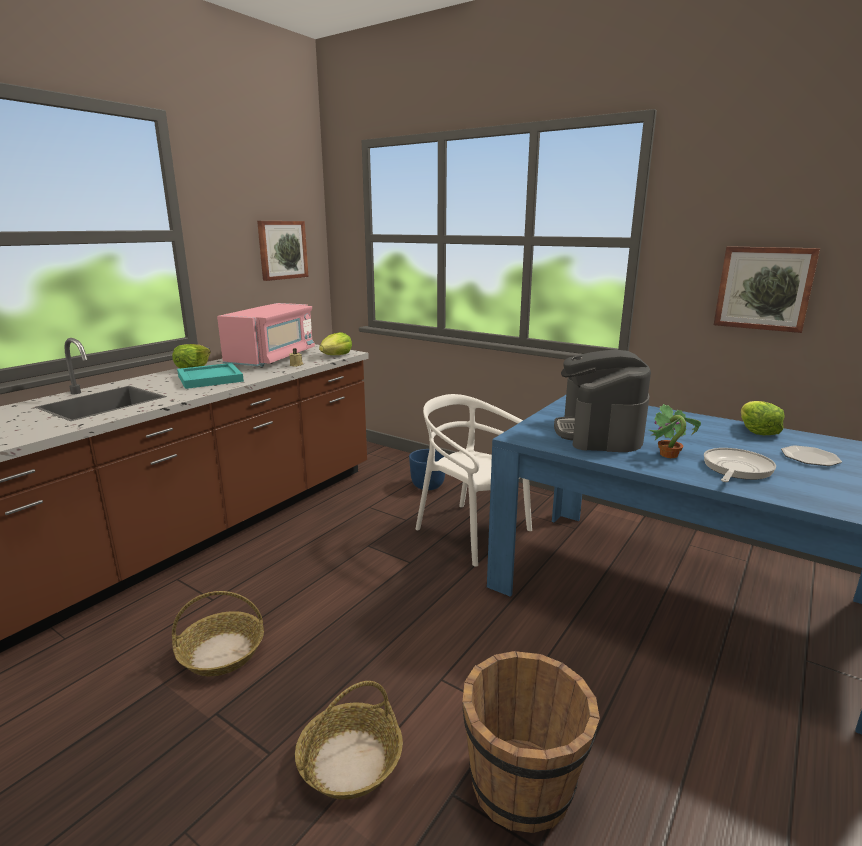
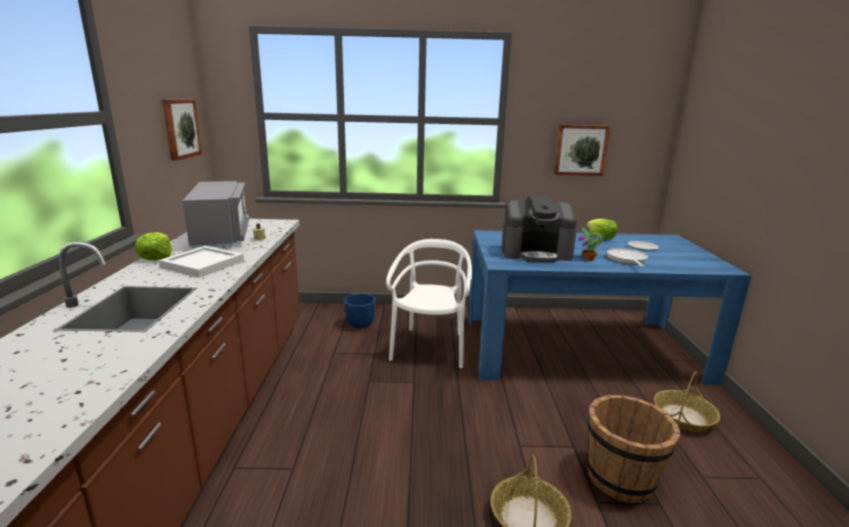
camera: 35 degrees left, 0 degrees up
basket [172,591,264,676] -> basket moved to [654,371,720,432]
turquoise tray [177,363,244,389] -> white tray [159,246,244,278]
pink microwave [217,303,315,367] -> grey microwave [182,181,249,248]
lettuce [319,332,352,355] -> none
white chair [416,394,532,567] -> white chair turned 90 degrees clockwise [386,239,472,368]
coffee machine [554,350,651,452] -> coffee machine turned 60 degrees counterclockwise [501,196,577,262]

